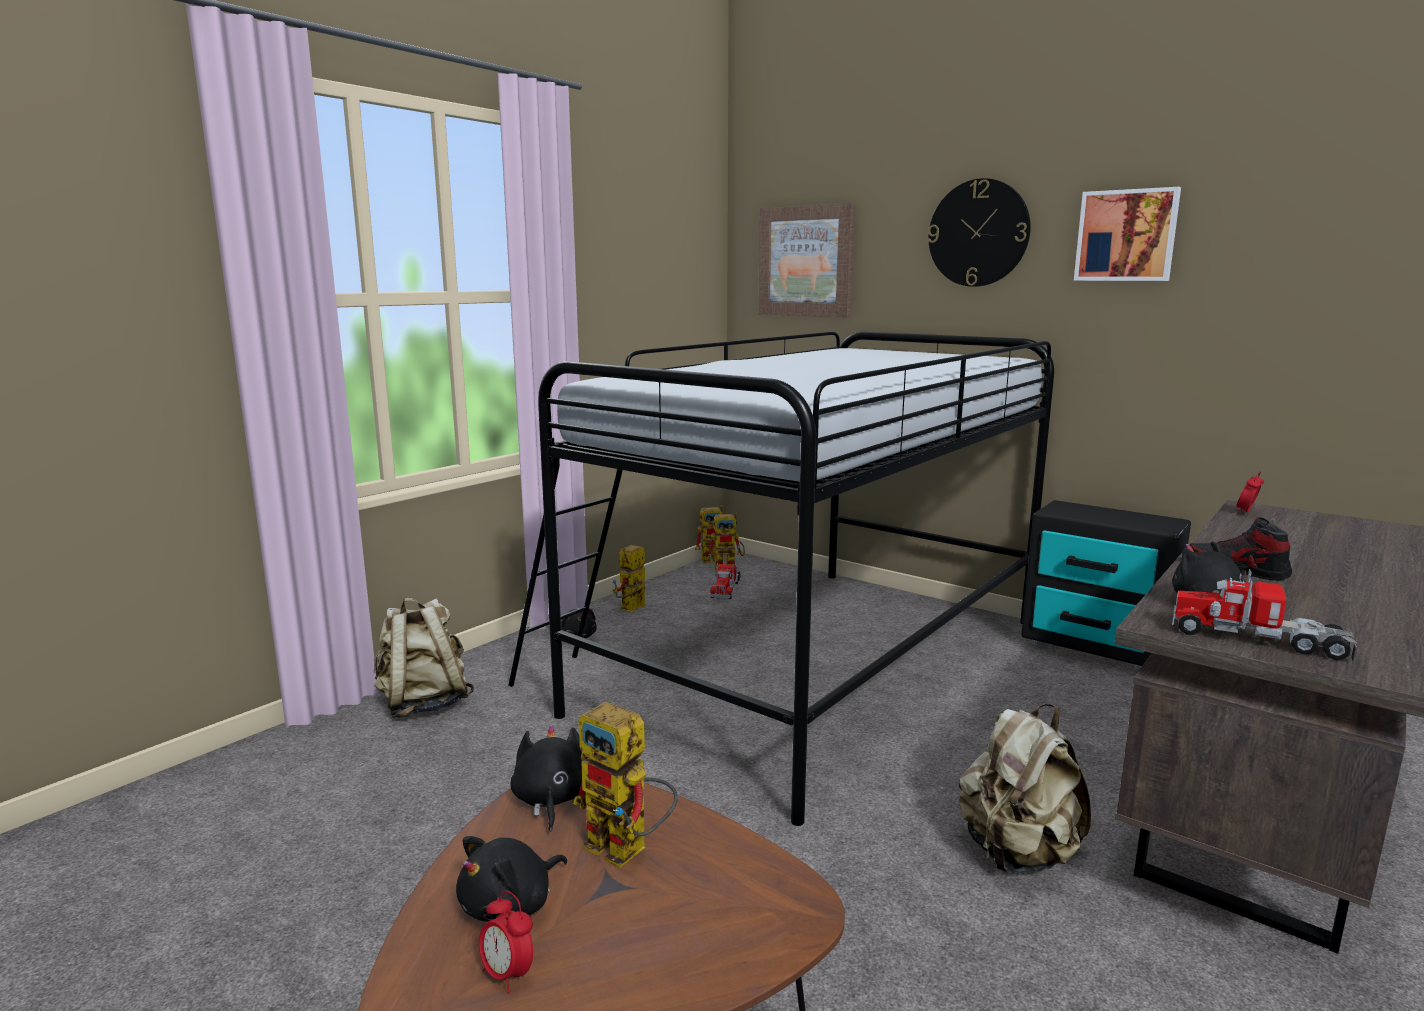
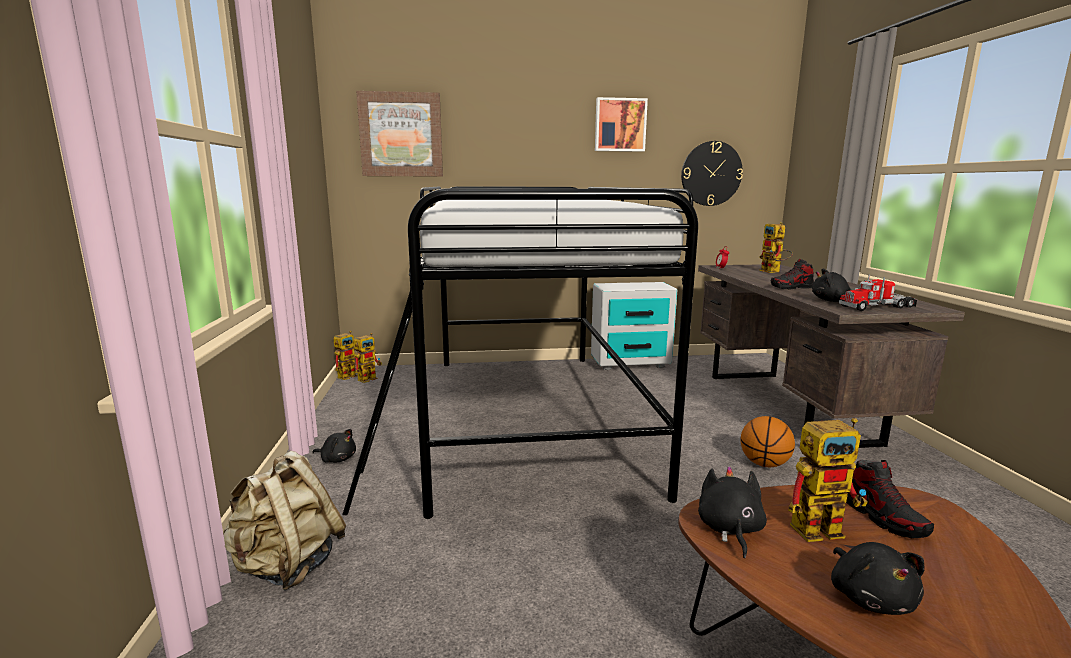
camera: 45 degrees left, 0 degrees up
alarm clock [479,891,533,994] -> none
black plush toy [511,725,582,832] -> black plush toy turned 60 degrees clockwise [698,466,767,558]
toy robot [613,545,645,612] -> toy robot moved to [759,222,793,273]
toy truck [710,563,740,599] -> none
wall clock [928,178,1031,287] -> wall clock moved to [681,141,743,206]
beige backpack [959,704,1091,872] -> basketball [740,416,795,467]
black nightstand [1021,500,1191,671] -> white nightstand [591,282,677,370]
none -> shoe [846,460,934,538]

